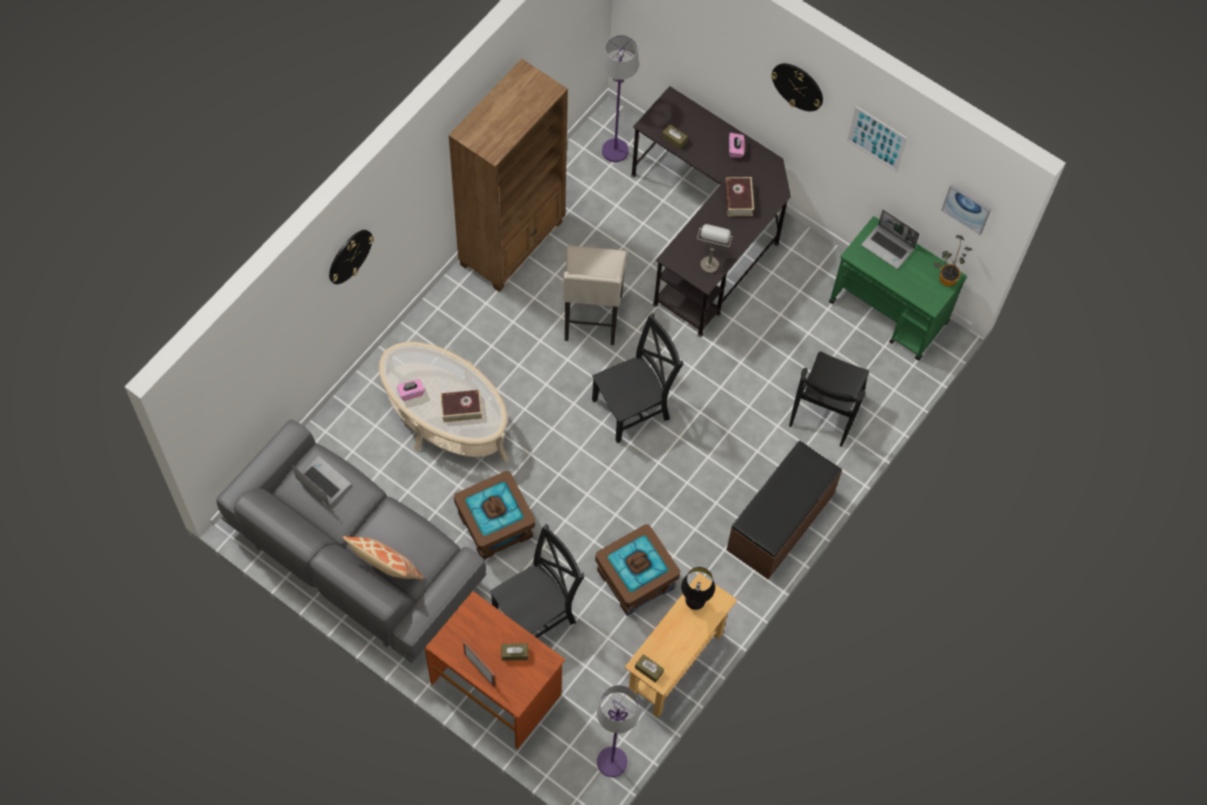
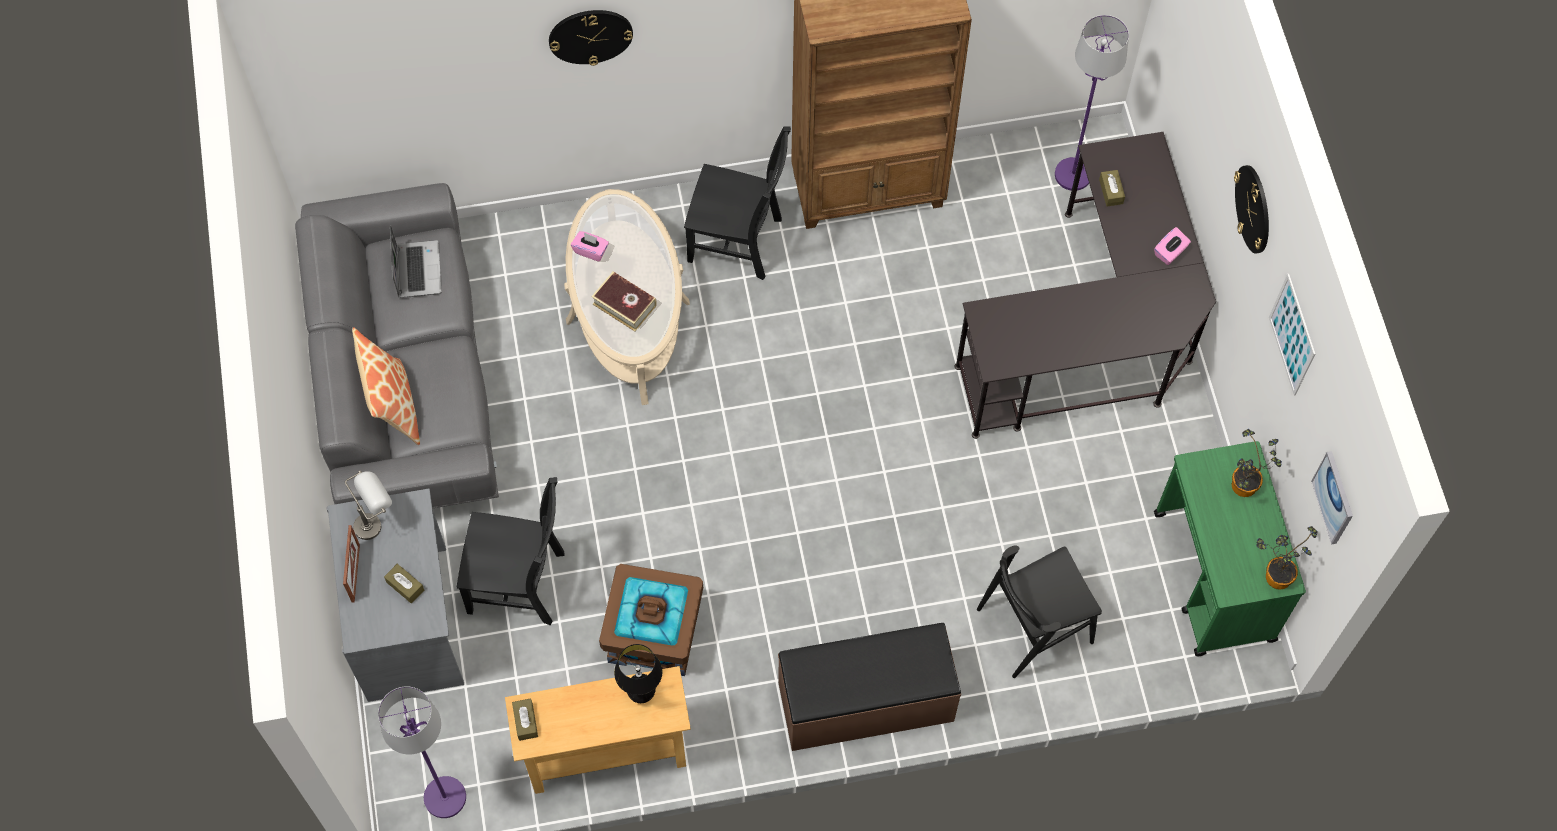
camera: 45 degrees right, 0 degrees up
brown desk [425,591,565,749] -> grey desk [326,489,464,702]
brown storage box [454,471,535,559] -> none
beige stool [564,245,627,345] -> none
black chair [592,313,684,443] -> black chair moved to [684,126,791,280]
grey table lamp [697,224,733,274] -> grey table lamp moved to [345,470,392,540]
book [725,177,754,216] -> none
laptop [861,210,920,269] -> potted plant [1232,429,1282,497]

